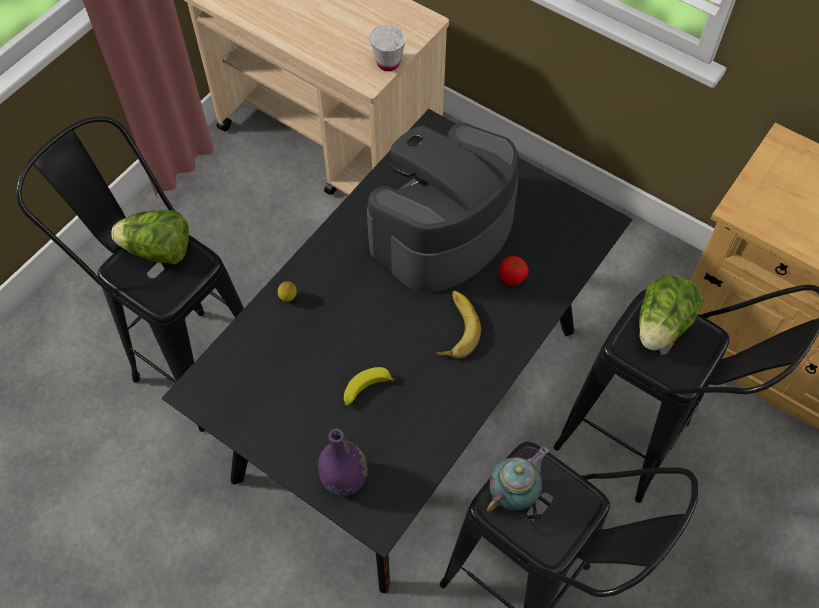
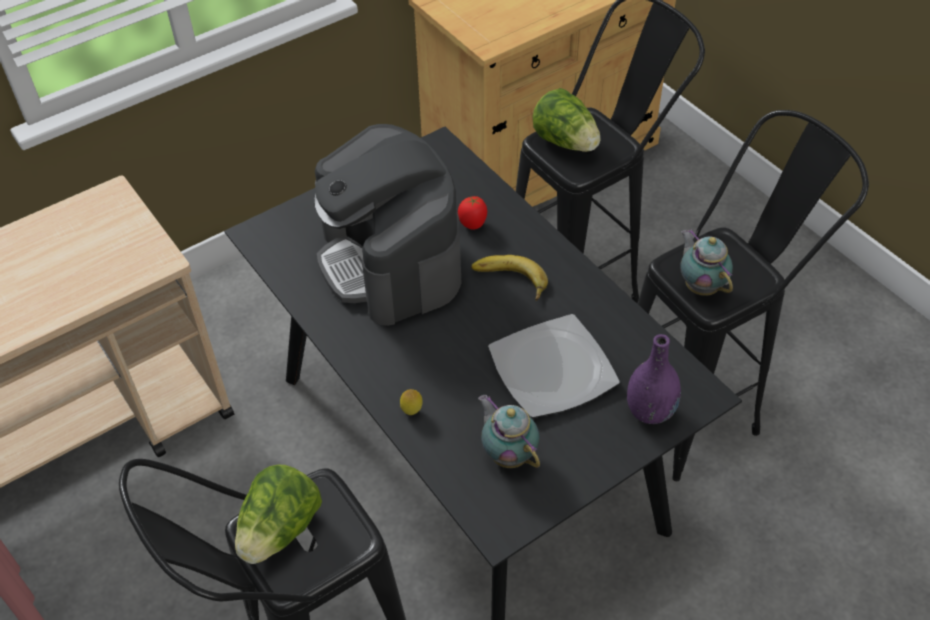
camera: 70 degrees left, 10 degrees down
banana [344,367,395,406] -> plate [488,314,620,418]
white cup [370,25,406,71] -> none
none -> teapot [478,395,540,468]

